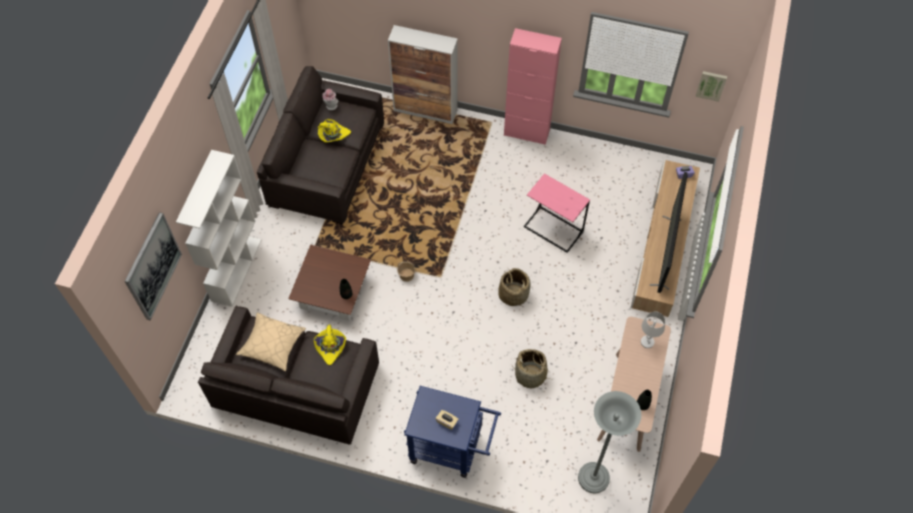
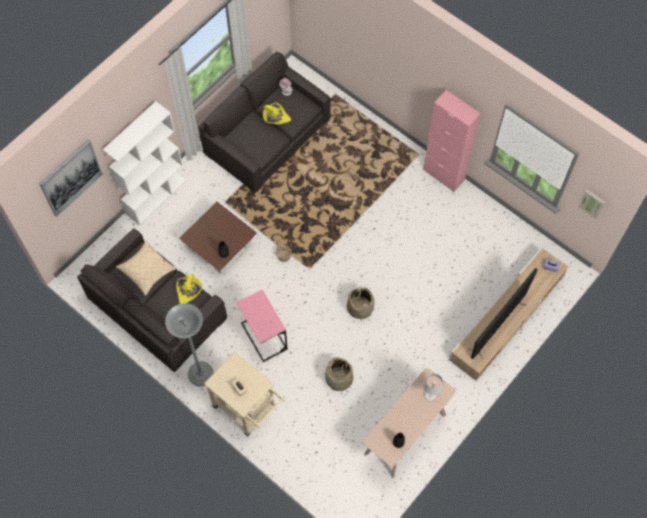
camera: 25 degrees right, 5 degrees up
cabinet [388,25,458,124] -> none
blue cart [404,386,501,478] -> beige cart [204,352,285,436]
pink side table [524,173,590,253] -> pink side table moved to [237,289,288,362]
grey floor lamp [578,391,641,493] -> grey floor lamp moved to [165,303,214,386]

